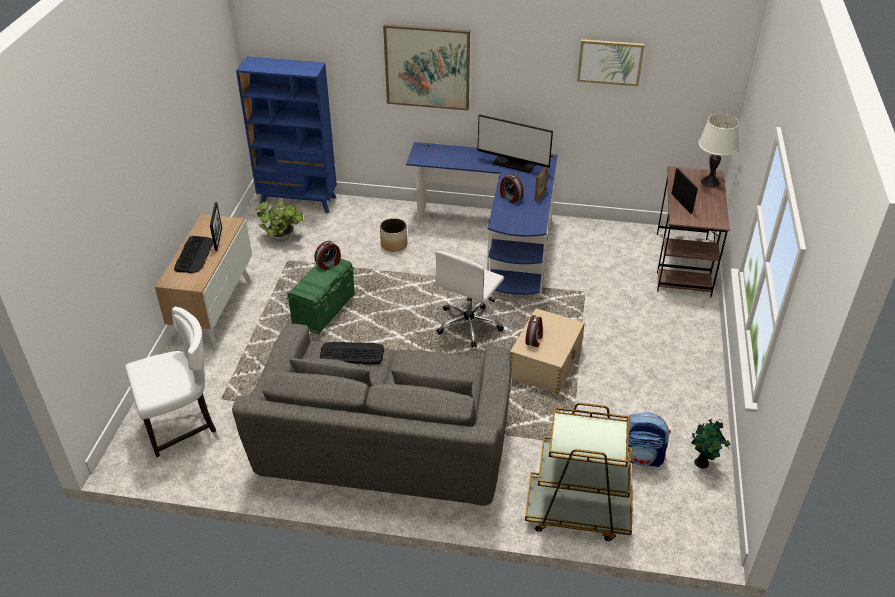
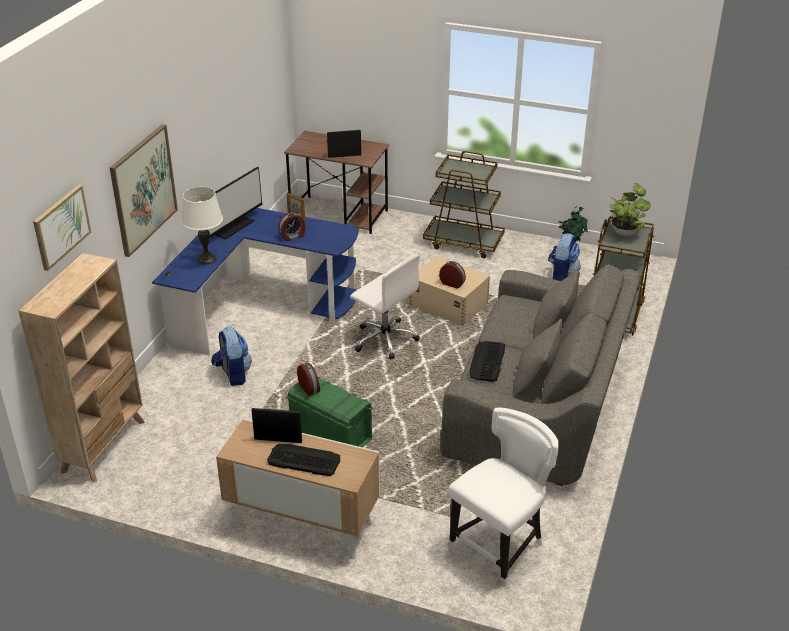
camera: 80 degrees left, 5 degrees down
white chair [125,307,219,464] -> white chair turned 60 degrees clockwise [448,408,559,587]
blue bookcase [236,57,337,214] -> beige bookcase [18,253,145,482]
potted plant [256,201,303,242] -> potted plant moved to [610,183,651,237]
planter [380,218,407,252] -> backpack [211,327,252,386]
picture [577,39,644,86] -> picture moved to [33,185,91,271]
white table lamp [698,114,739,187] -> white table lamp moved to [181,187,223,265]
none -> brown cart [423,151,505,258]

